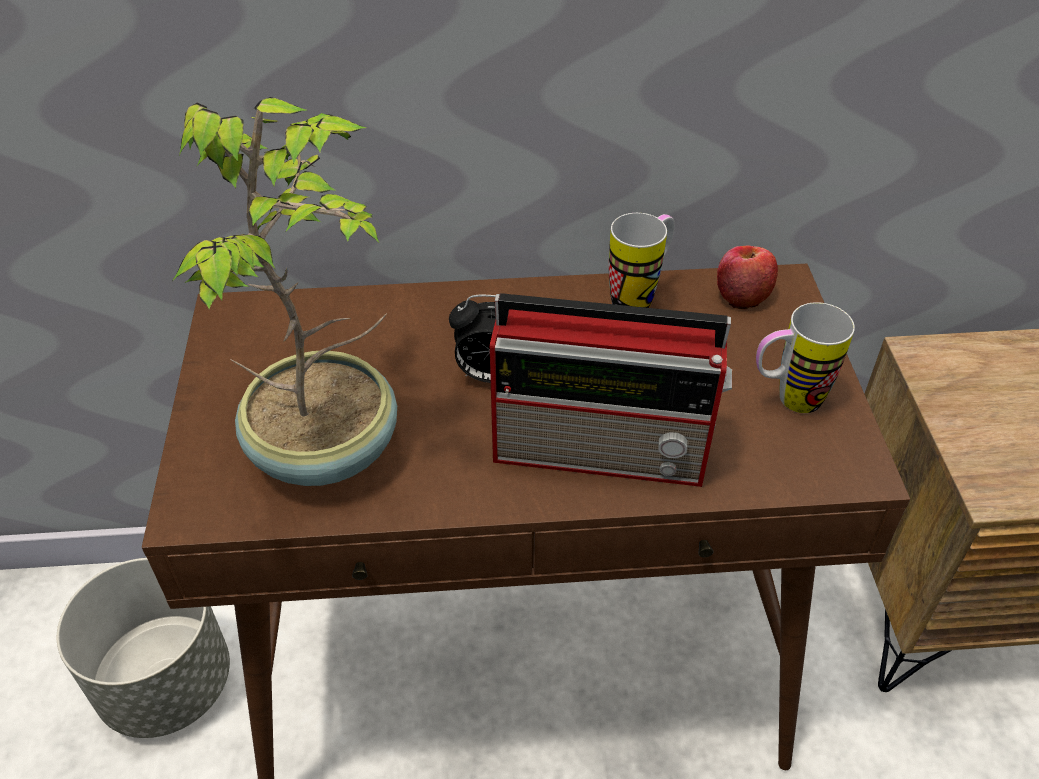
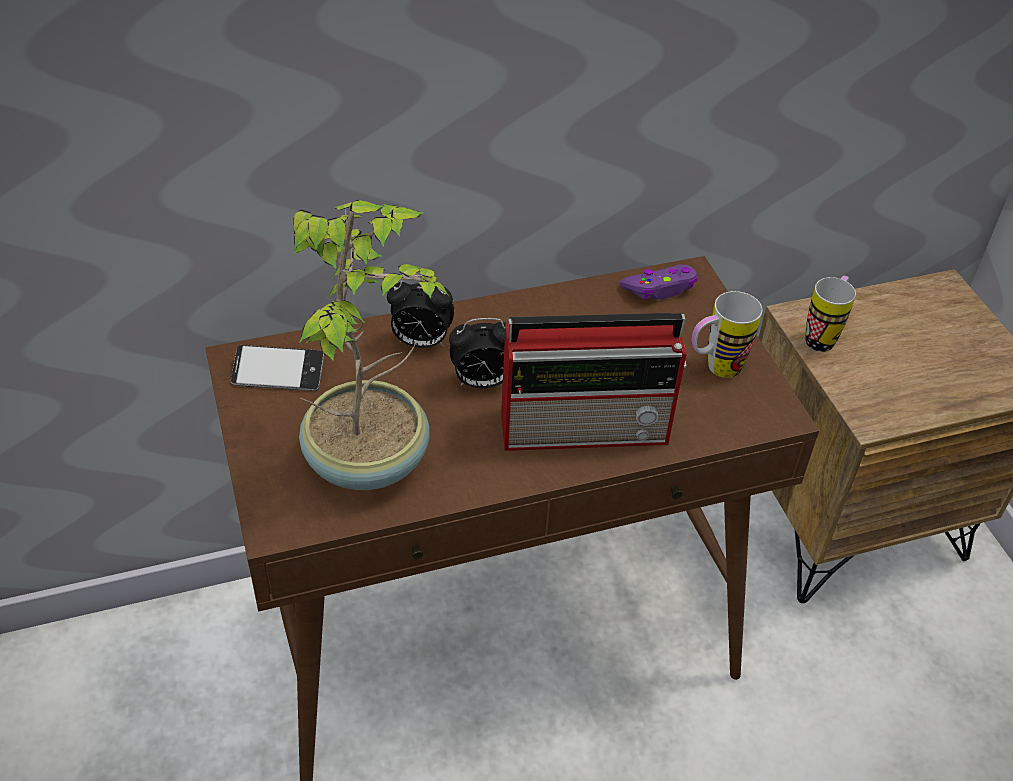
camera: 15 degrees left, 0 degrees up
grey planter [57,558,230,738] -> none
mug [609,213,675,308] -> mug moved to [805,276,856,352]
apple [717,246,778,309] -> purple game controller [620,264,698,300]
none -> phone [231,345,324,391]
none -> alarm clock [387,280,454,348]

